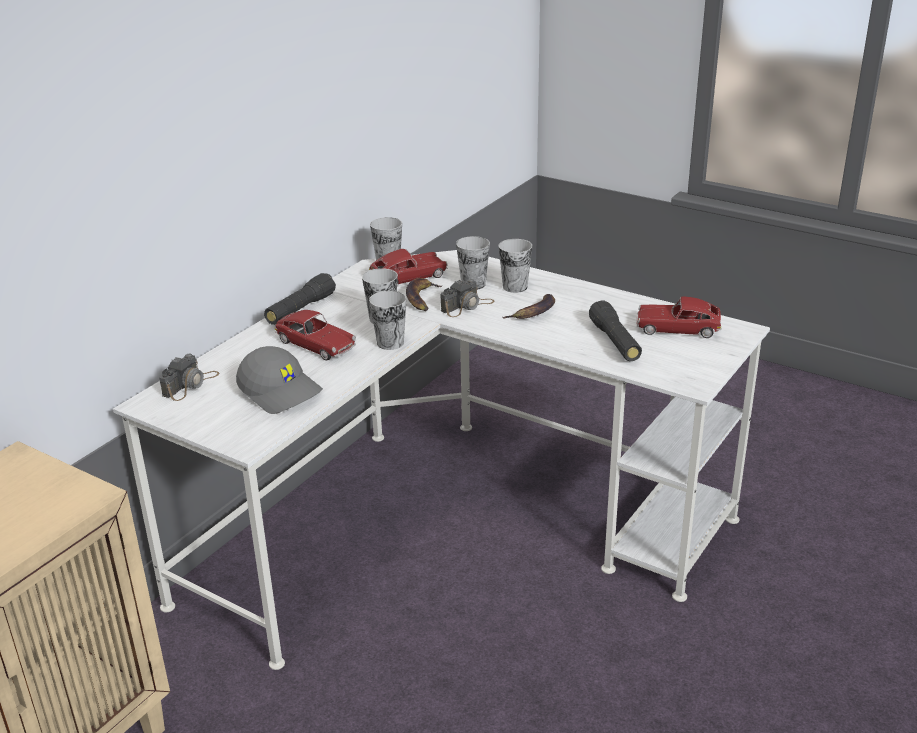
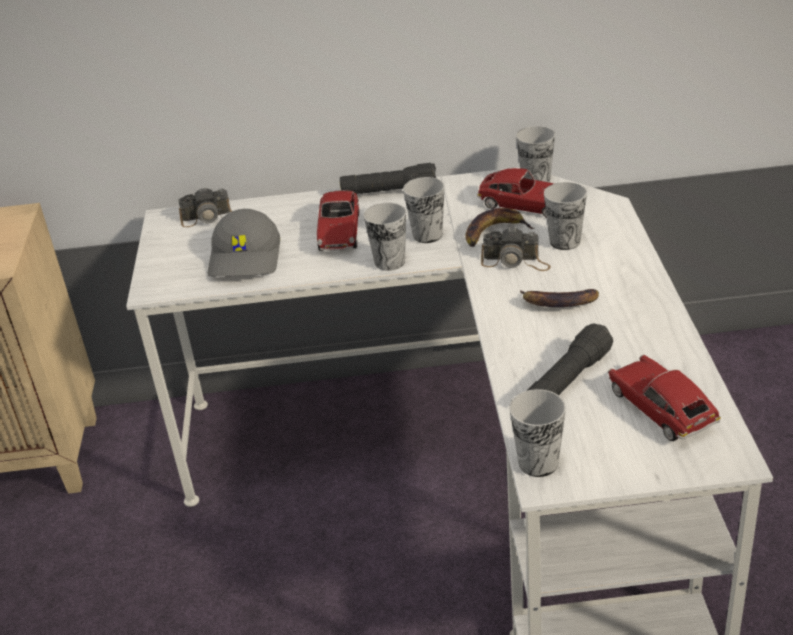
camera: 55 degrees right, 5 degrees up
cup [499,239,532,293] -> cup moved to [509,389,566,477]

